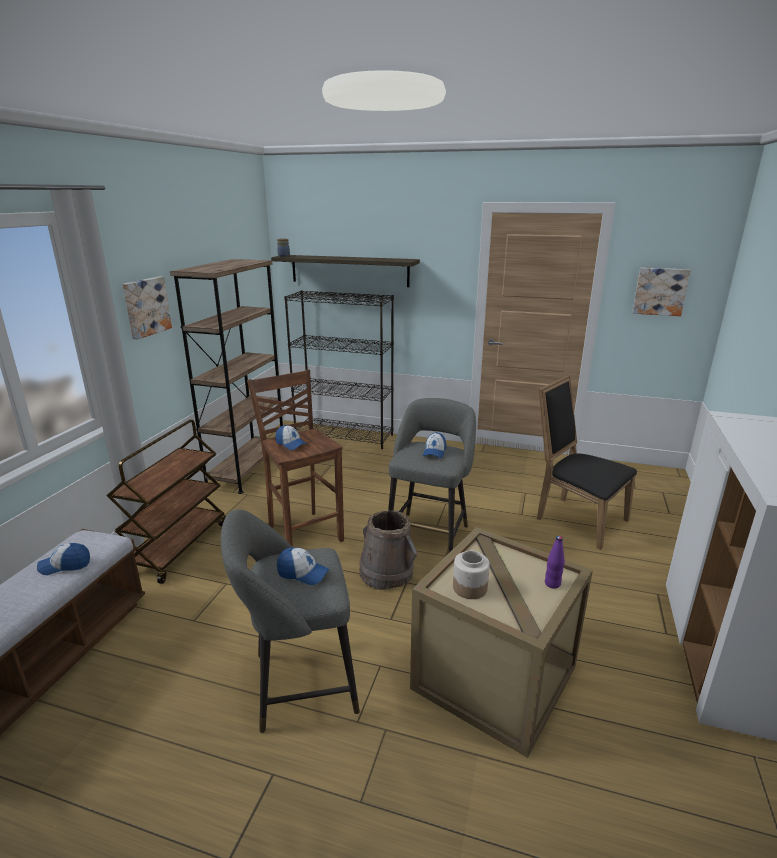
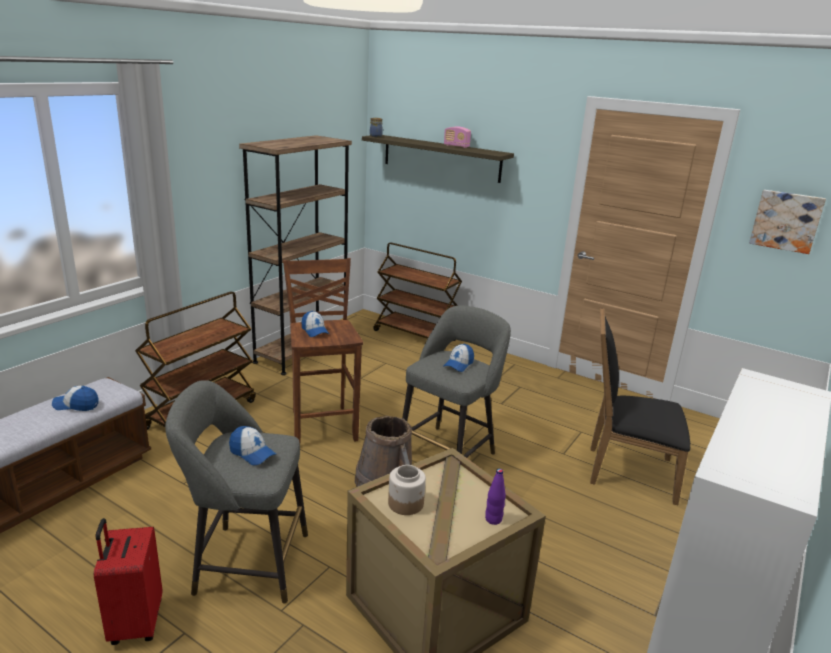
camera: 15 degrees right, 0 degrees up
picture [122,277,172,340] -> none
black bookcase [284,290,394,449] -> brown cart [373,243,462,341]
black chair [537,375,637,550] -> black chair turned 45 degrees counterclockwise [590,308,690,505]
none -> red suitcase [94,518,162,645]
none -> radio [444,127,471,148]

